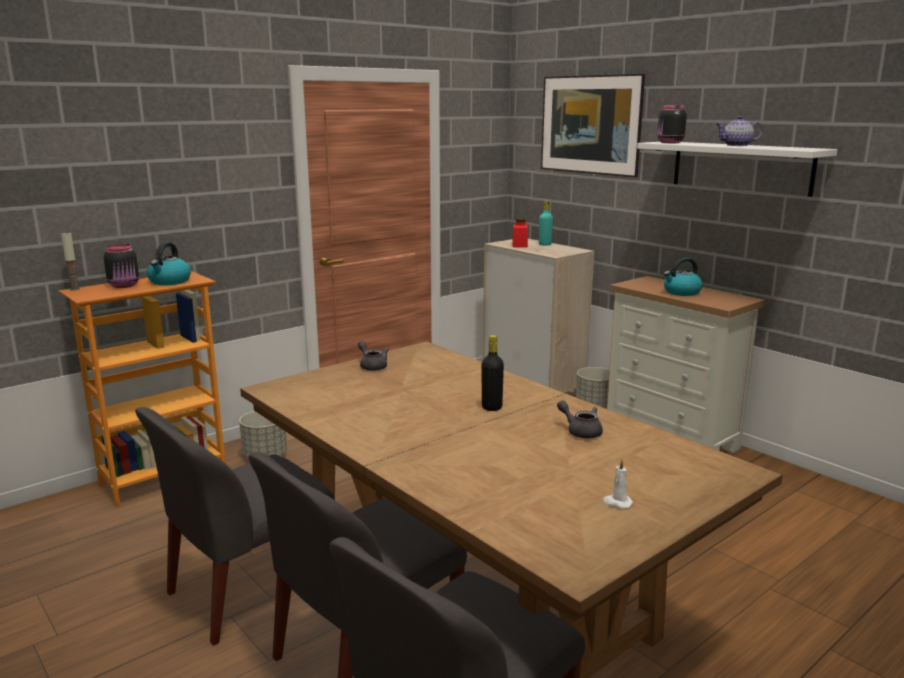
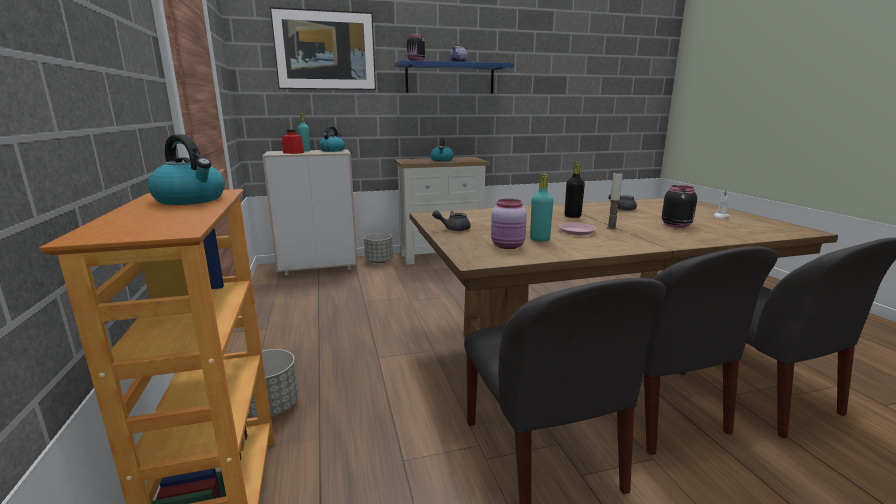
camera: 65 degrees left, 0 degrees up
candle [61,233,80,291] -> candle moved to [607,173,623,229]
black jar [104,244,139,288] -> black jar moved to [662,185,697,228]
white shelf [637,142,837,197] -> blue shelf [395,60,514,94]
none -> kettle [319,126,345,152]
none -> pink jar [491,199,527,249]
none -> turquoise bottle [530,174,553,242]
none -> pink plate [558,222,597,235]

